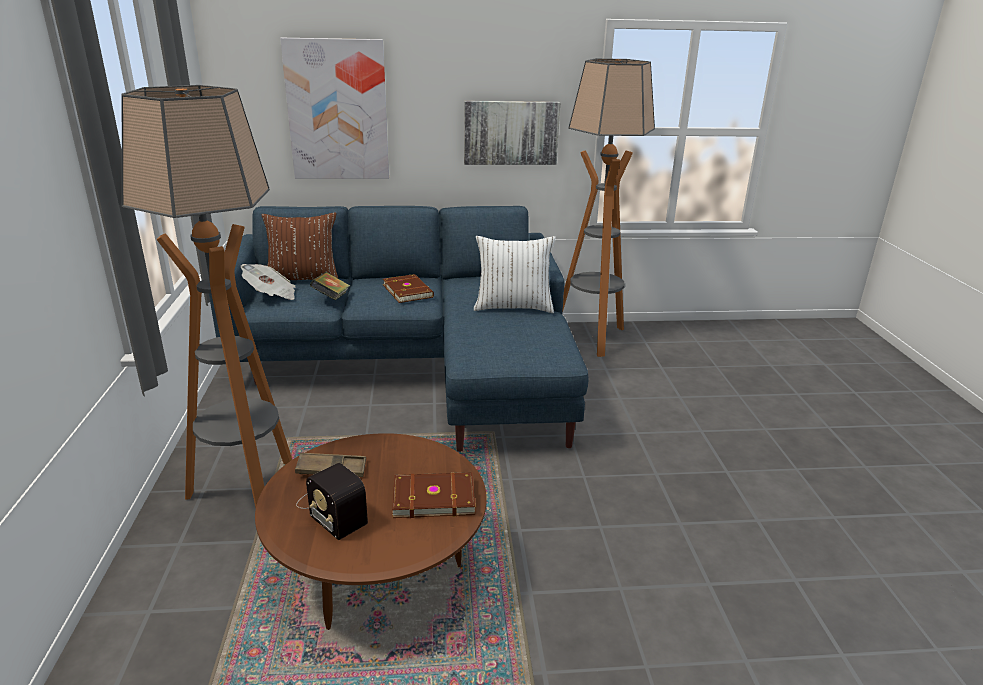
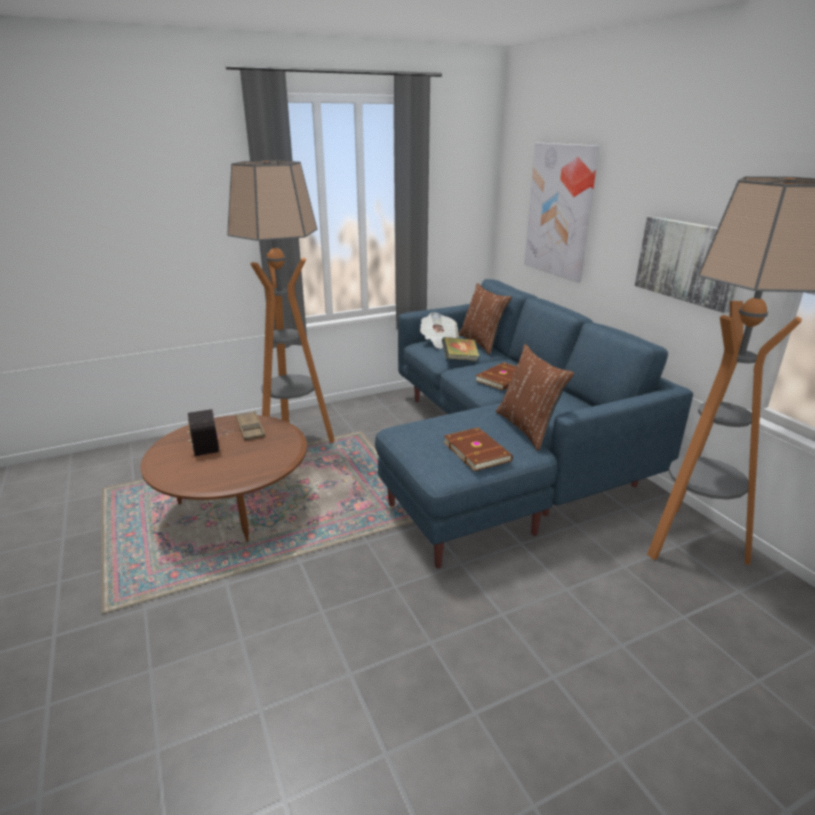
camera: 70 degrees right, 0 degrees up
radio [296,463,368,540] -> radio turned 45 degrees counterclockwise [187,409,227,456]
brown book [392,472,475,518] -> brown book moved to [443,427,513,471]
white pillow [474,236,556,313] -> brown pillow [496,344,574,451]

